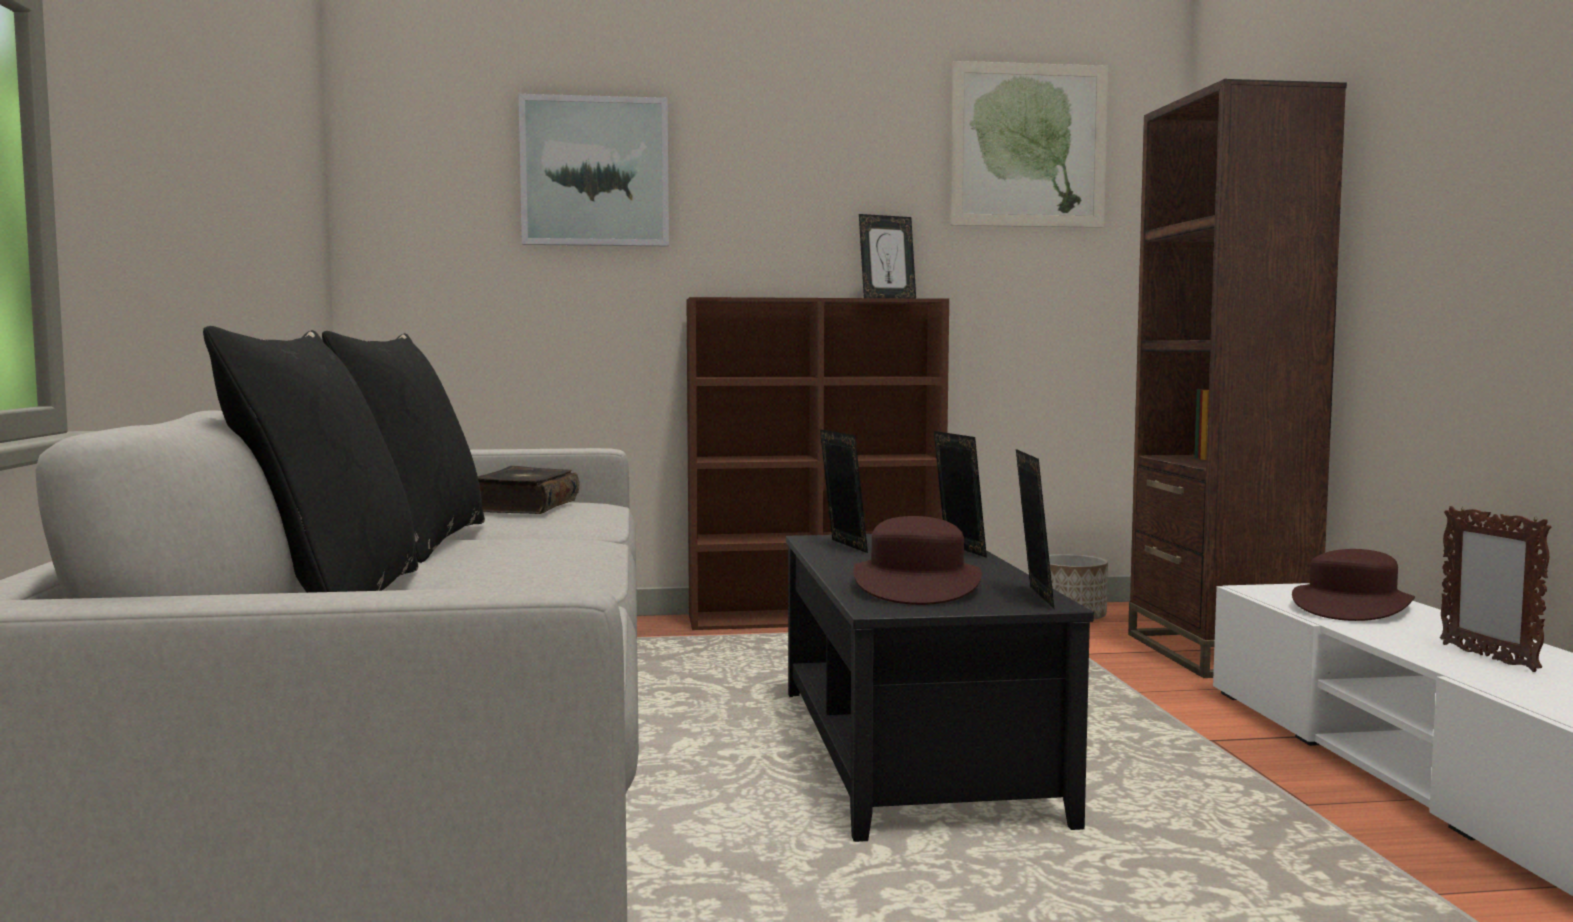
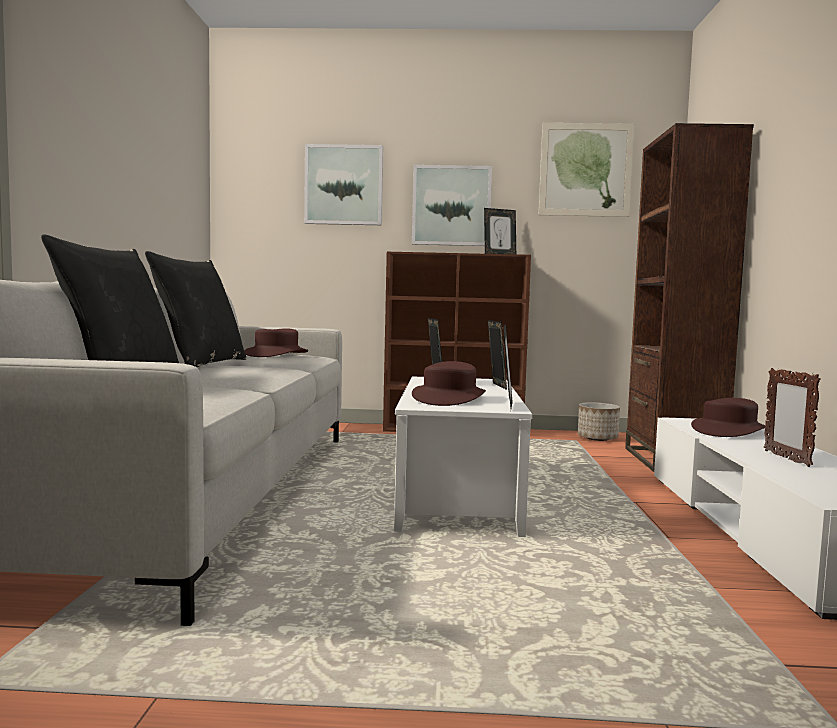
camera: 10 degrees right, 0 degrees up
book [478,466,579,514] -> brown hat [244,328,308,357]
black coffee table [786,534,1094,842] -> white coffee table [394,377,532,537]
none -> picture [412,165,492,246]

